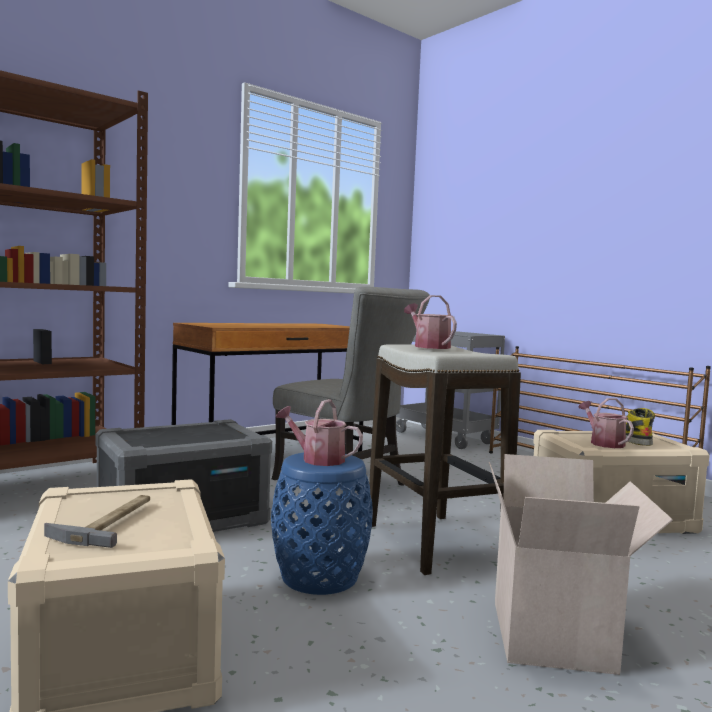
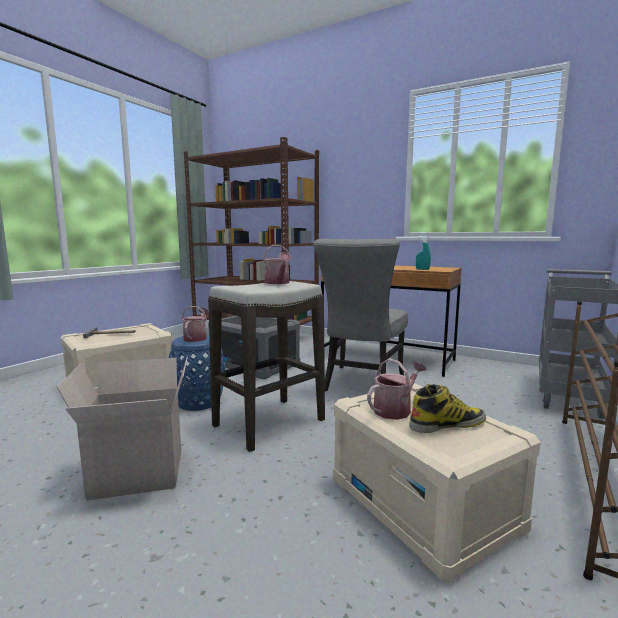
camera: 70 degrees right, 5 degrees up
watering can [404,295,457,349] -> watering can turned 120 degrees clockwise [263,245,291,284]
none -> turquoise spray bottle [416,236,431,270]

